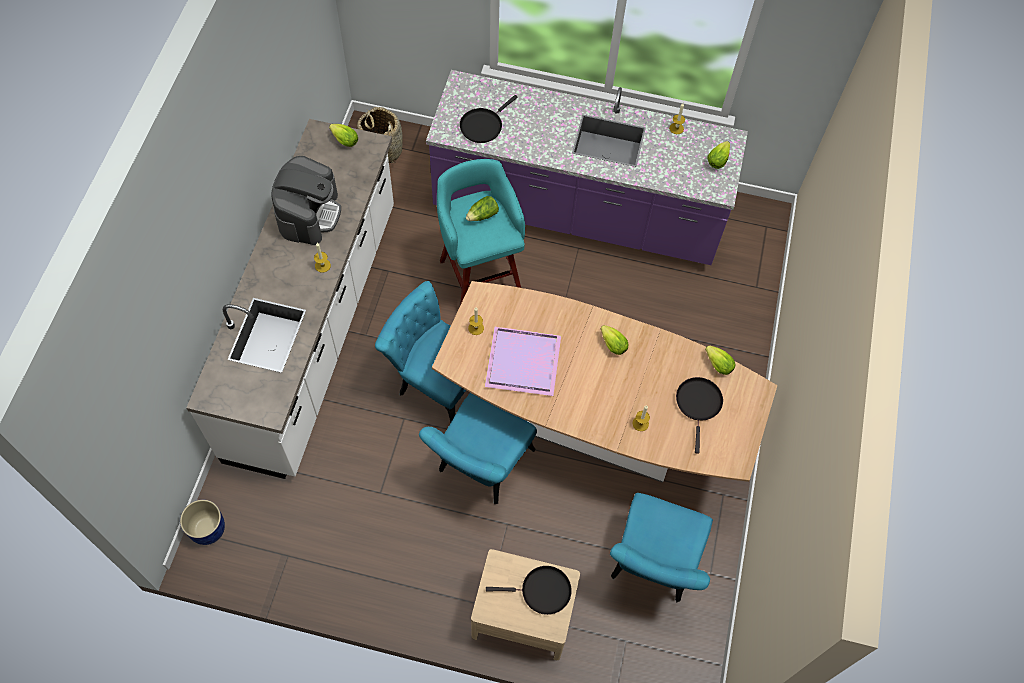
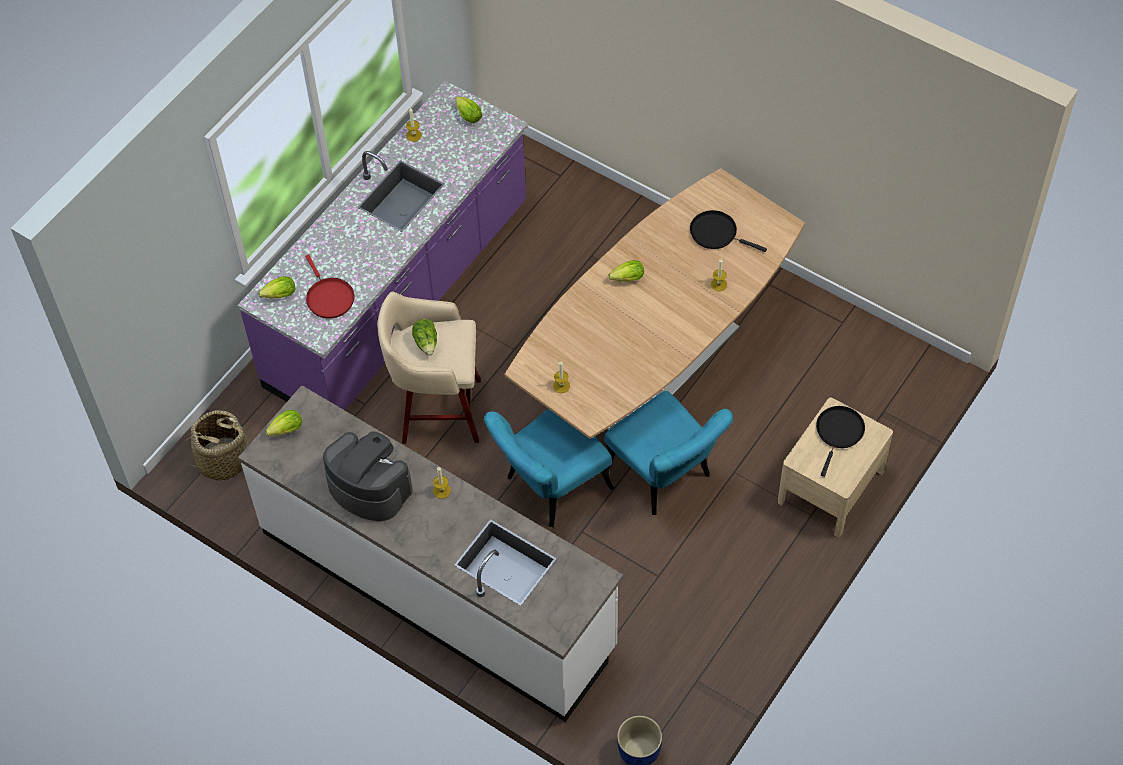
camera: 65 degrees left, 5 degrees down
turquoise stool [437,159,525,305] -> beige stool [377,291,481,444]
black frying pan [460,95,518,143] -> red frying pan [305,254,355,319]
purple tray [485,327,561,396] -> none
turquoise chair [610,493,713,602] -> none
lettuce [705,345,735,375] -> lettuce moved to [259,276,295,299]

